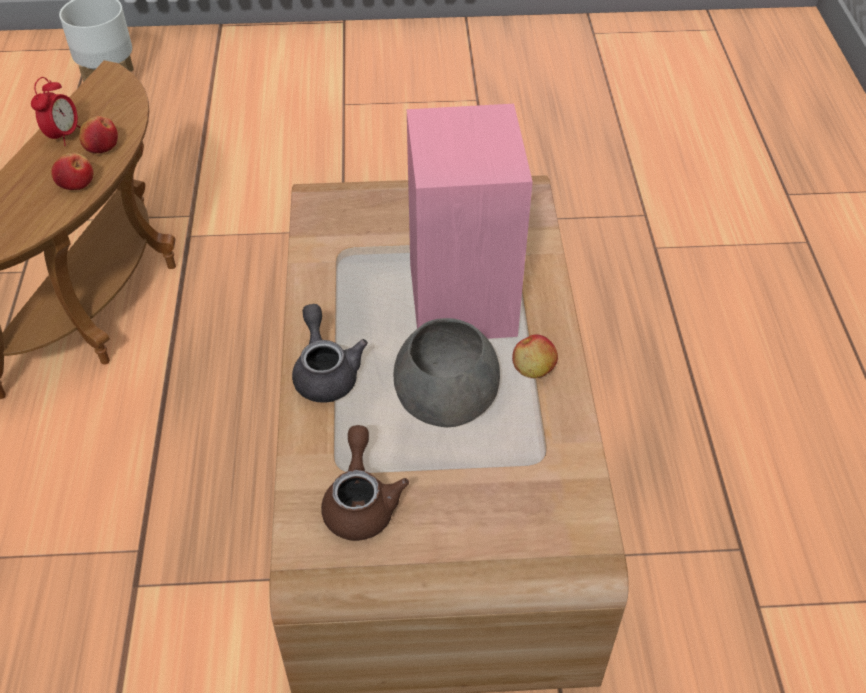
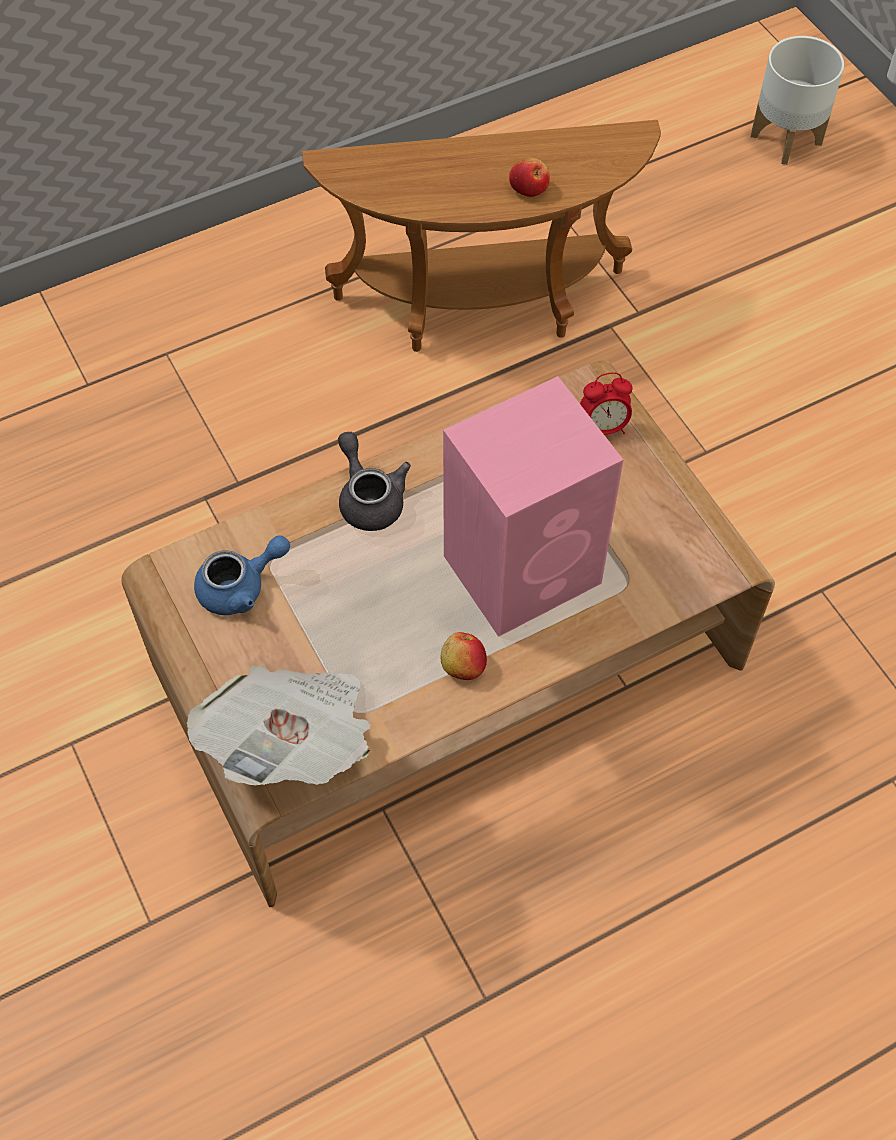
camera: 65 degrees right, 10 degrees up
alarm clock [31,77,80,146] -> alarm clock moved to [580,372,633,435]
apple [51,153,93,190] -> none
grey teapot [292,304,368,402] -> grey teapot turned 75 degrees counterclockwise [338,432,411,531]
brown teapot [321,425,409,541] -> blue teapot [194,535,290,615]
grey bowl [394,318,500,427] -> none
none -> newspaper [187,666,371,785]

